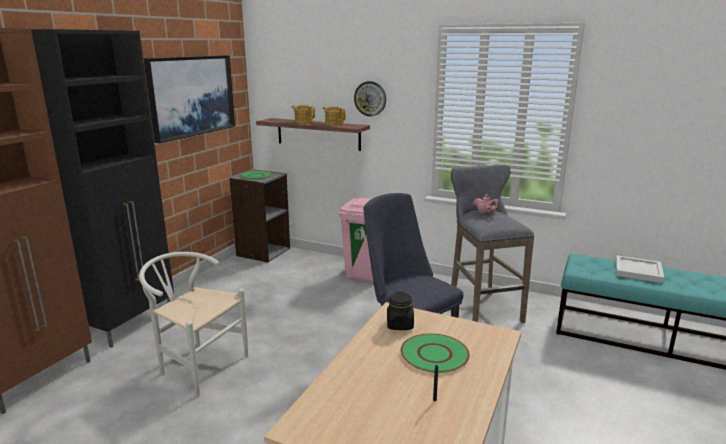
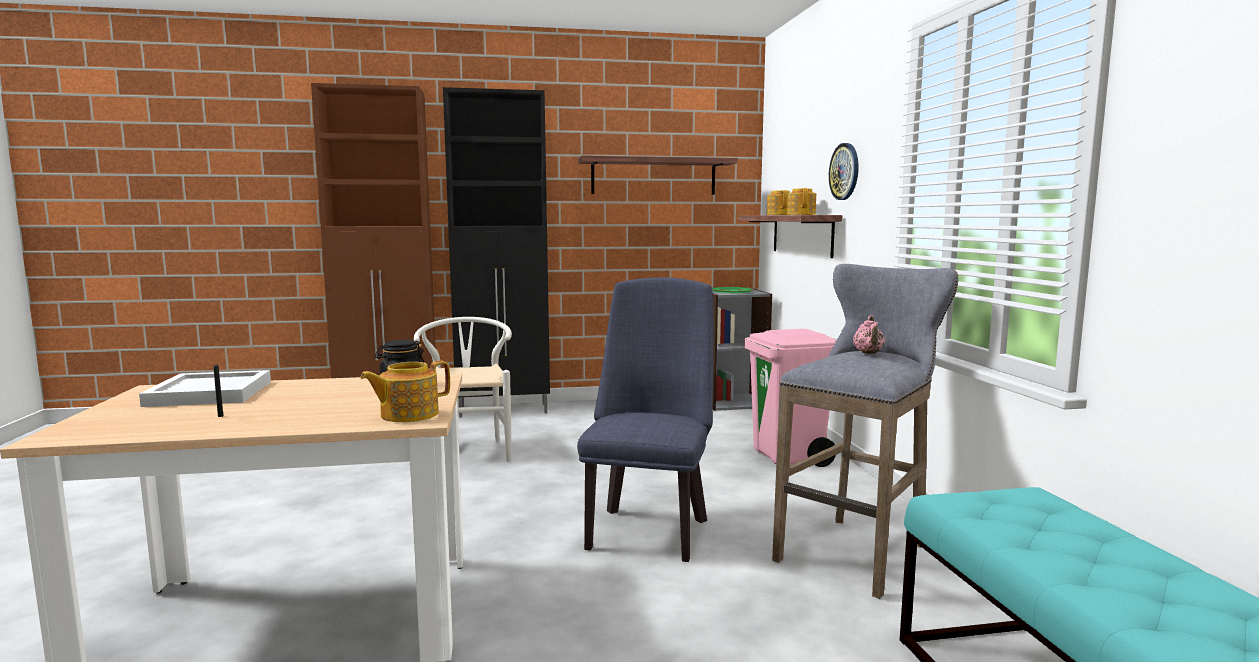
camera: 55 degrees right, 10 degrees down
picture [144,55,235,143] -> shelf [578,155,738,195]
green plate [401,333,470,373] -> none
white tray [616,256,664,283] -> white tray moved to [139,370,271,407]
none -> teapot [360,360,450,422]

